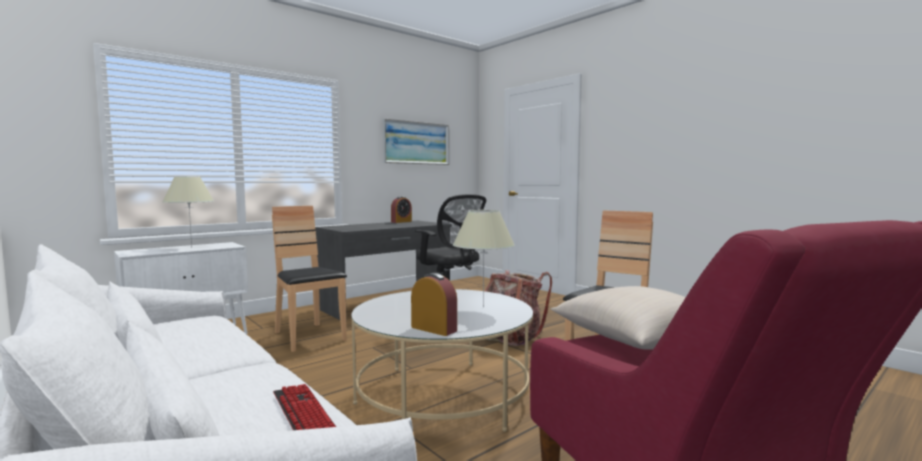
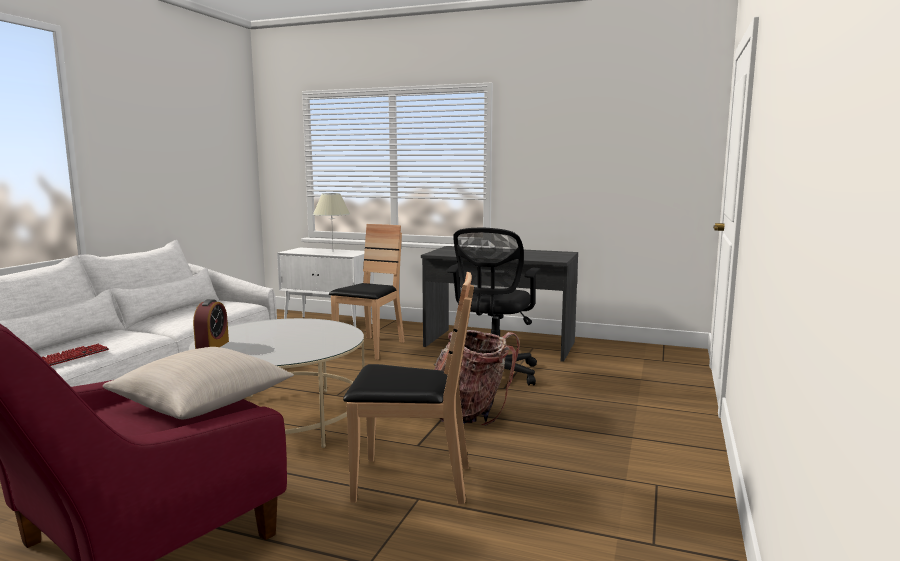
camera: 60 degrees right, 5 degrees up
picture [383,119,449,165] -> none
alarm clock [391,196,412,223] -> none
beige table lamp [453,210,515,308] -> none

